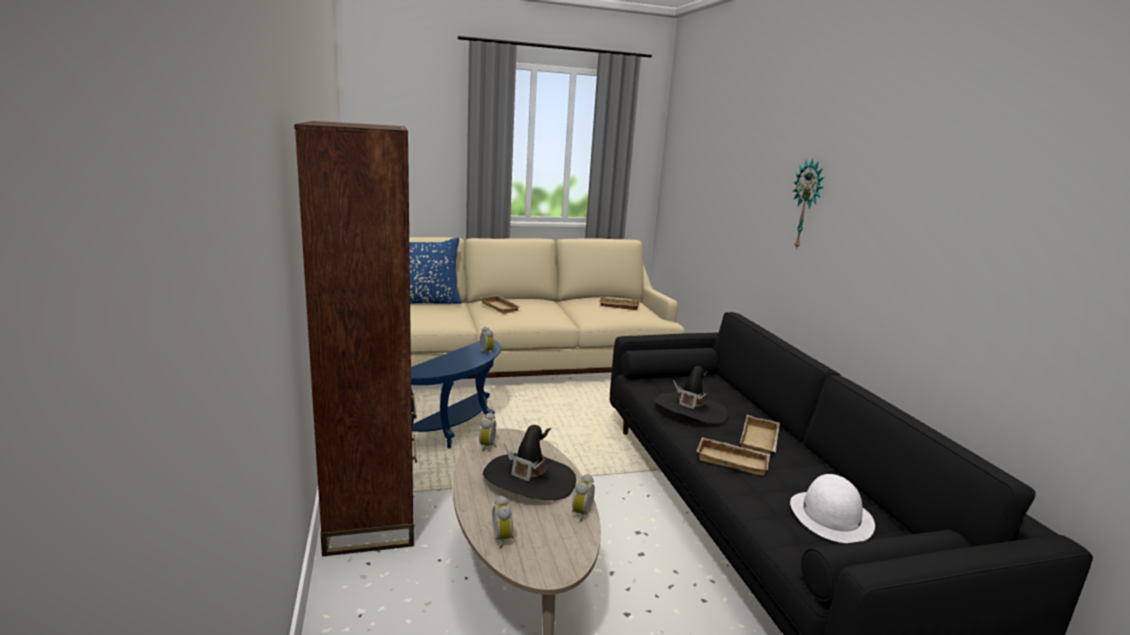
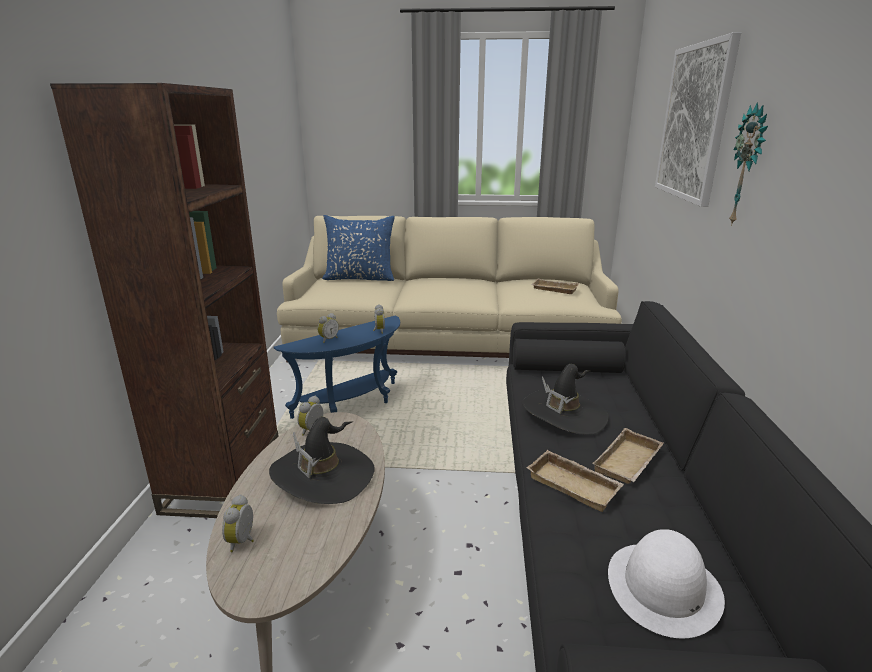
camera: 20 degrees right, 5 degrees up
beige tray [480,295,521,314] -> none
alarm clock [572,474,595,522] -> alarm clock moved to [318,313,339,343]
none -> picture [655,32,741,207]

